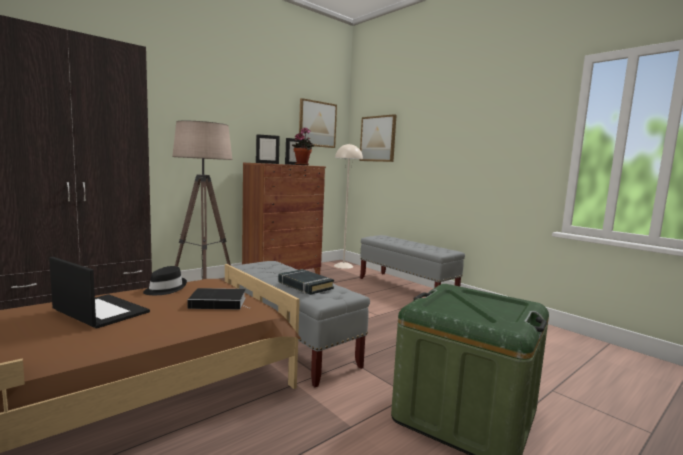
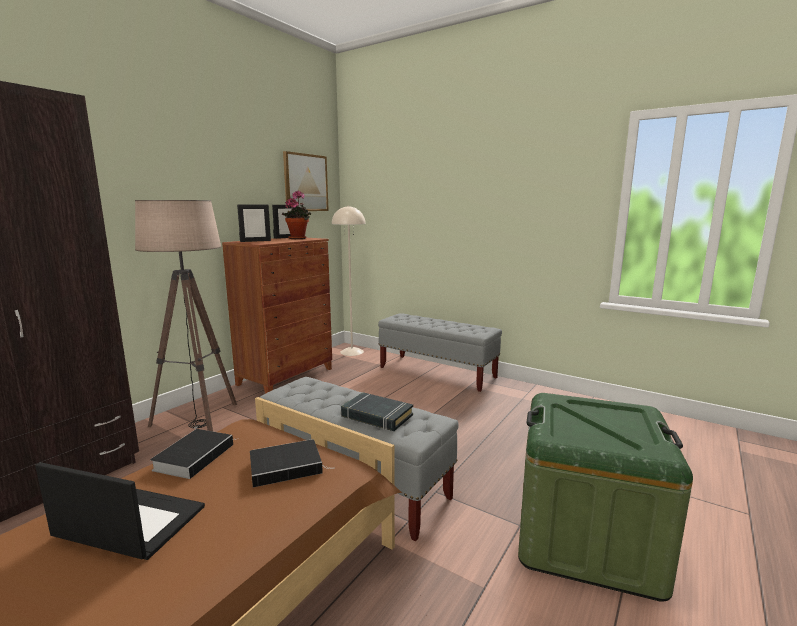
camera: 15 degrees left, 5 degrees up
black hat [143,266,187,295] -> book [150,429,236,479]
picture [359,114,397,162] -> none

